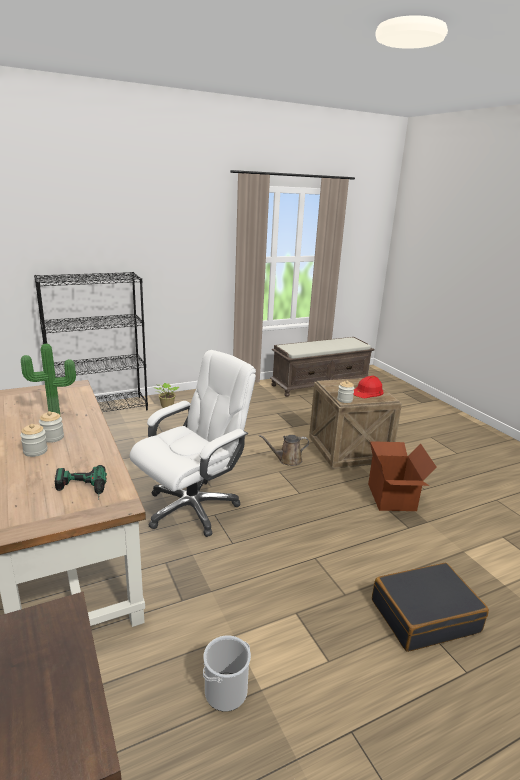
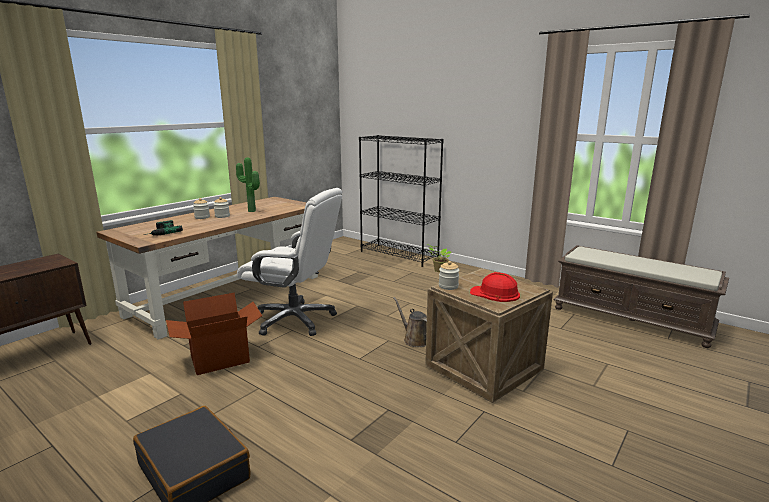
camera: 65 degrees right, 5 degrees down
bucket [203,635,251,712] -> none
cardboard box [368,440,437,511] -> cardboard box moved to [166,292,263,375]

